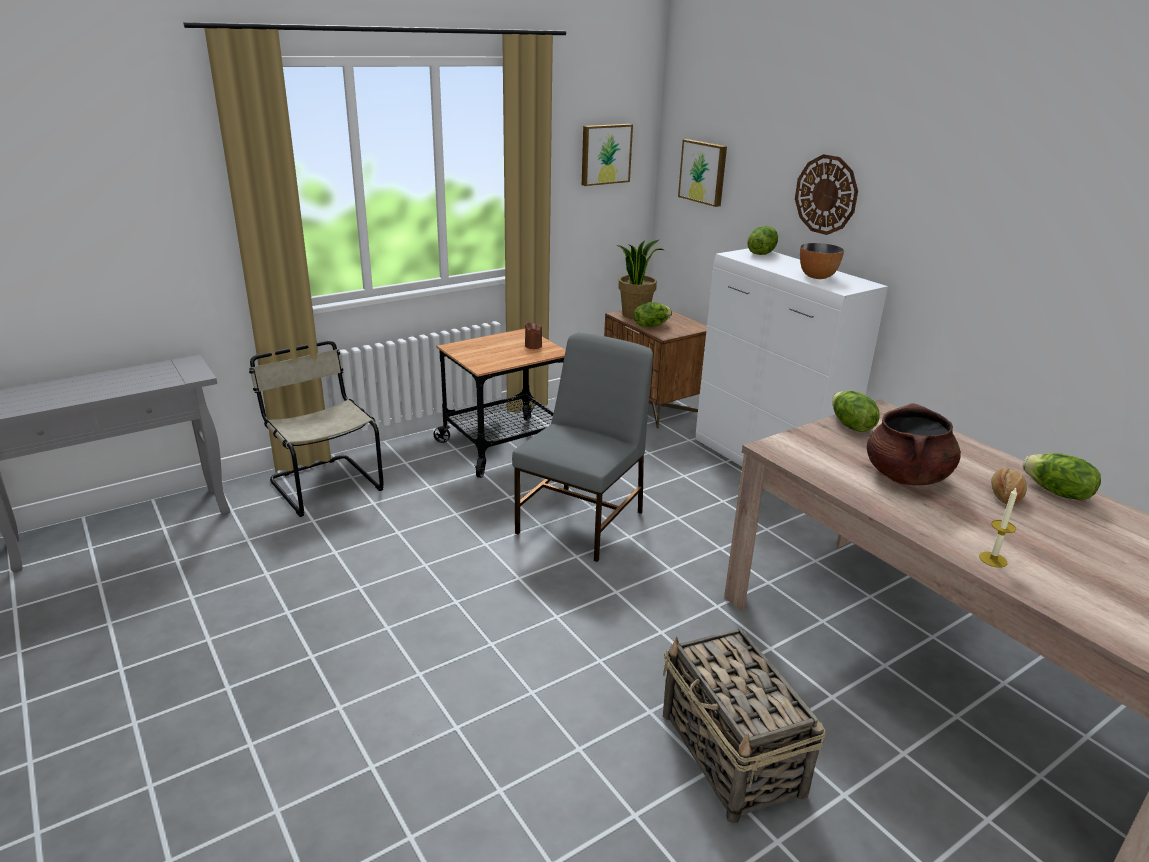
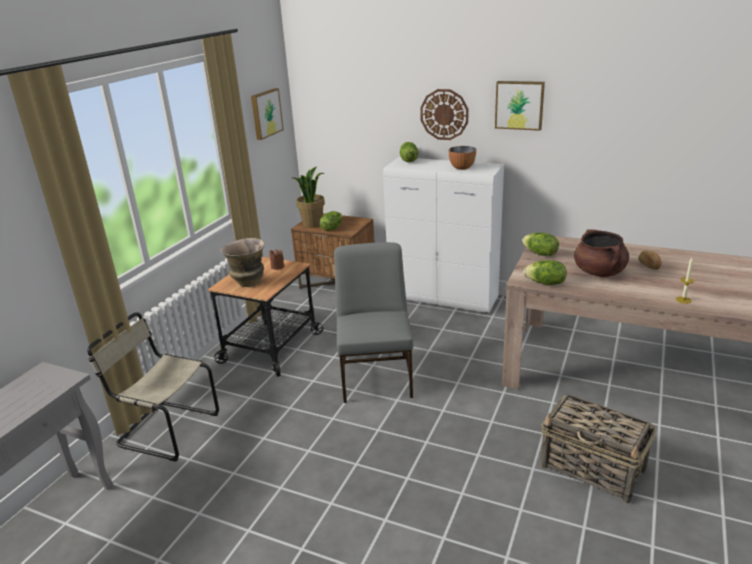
camera: 30 degrees left, 0 degrees up
picture [678,139,727,207] -> picture moved to [495,81,545,131]
lettuce [1022,453,1101,501] -> lettuce moved to [523,260,567,285]
none -> vase [221,238,265,287]

